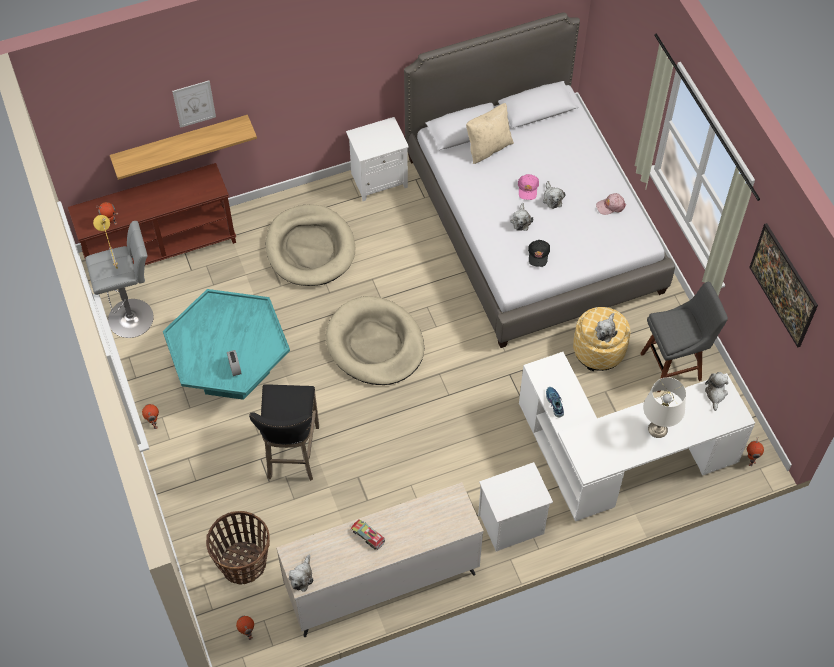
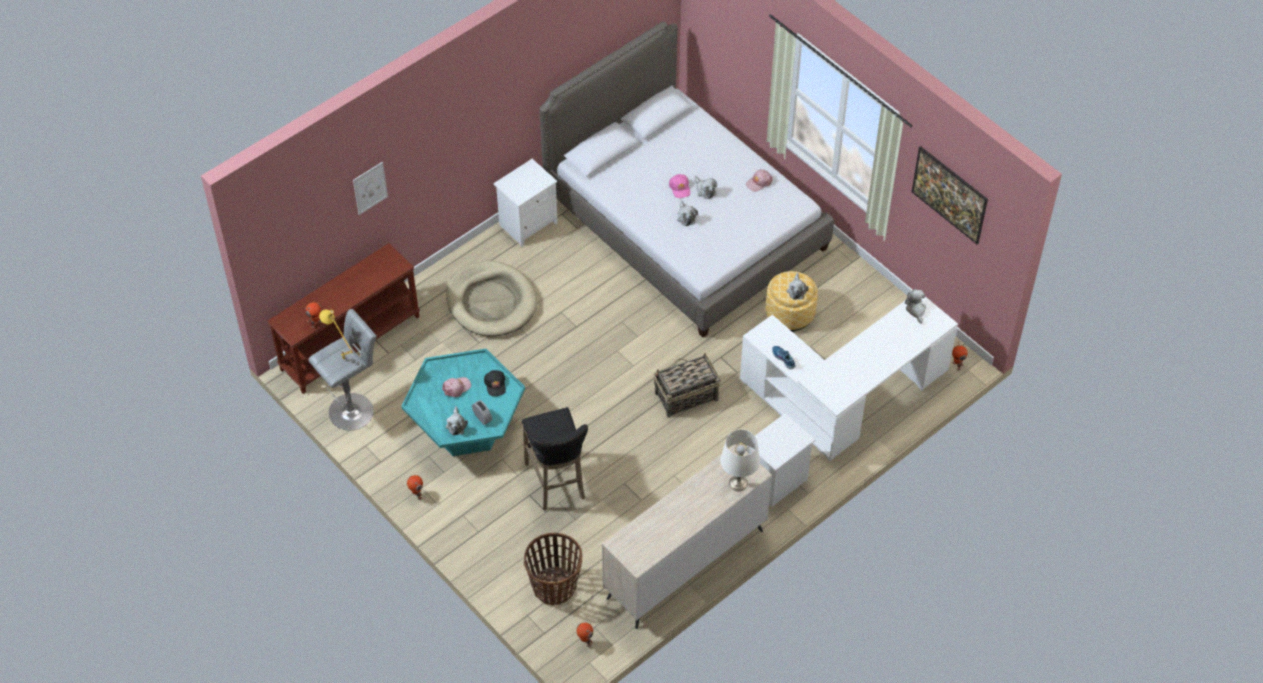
camera: 20 degrees left, 5 degrees down
shelf [110,115,257,180] -> none
plush toy [289,554,313,591] -> plush toy moved to [446,406,468,435]
beige dog bed [326,296,424,385] -> none
toy truck [351,519,385,550] -> none
beige pillow [466,103,514,164] -> none
black cap [528,240,550,267] -> black cap moved to [484,370,506,396]
grey stool [640,282,728,392] -> none
white table lamp [643,377,686,438] -> white table lamp moved to [720,430,760,491]
none -> pink cap [442,377,471,397]
none -> basket [654,353,720,418]

